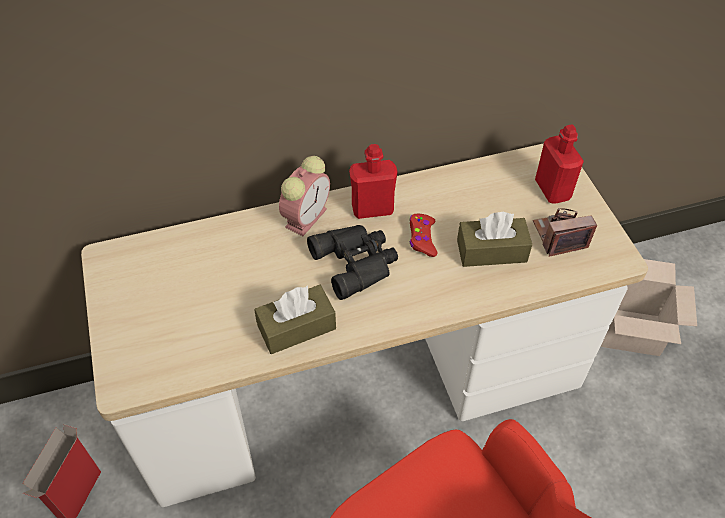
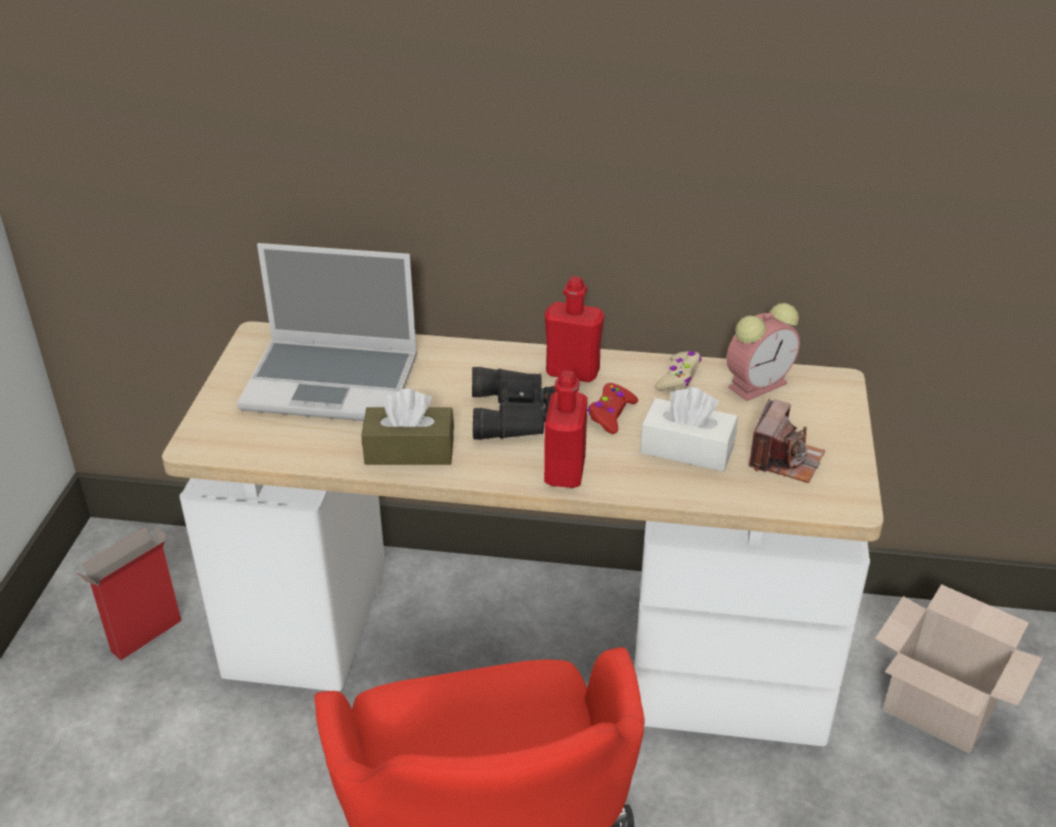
camera: 25 degrees right, 15 degrees down
alarm clock [279,156,330,236] -> alarm clock moved to [726,303,800,401]
brown tissue box [457,212,532,267] -> white tissue box [640,387,738,472]
camera [533,208,597,257] -> camera turned 105 degrees clockwise [749,398,825,483]
red bottle [535,124,584,204] -> red bottle moved to [544,370,588,488]
none -> laptop [237,243,417,421]
none -> beige game controller [655,351,701,391]

